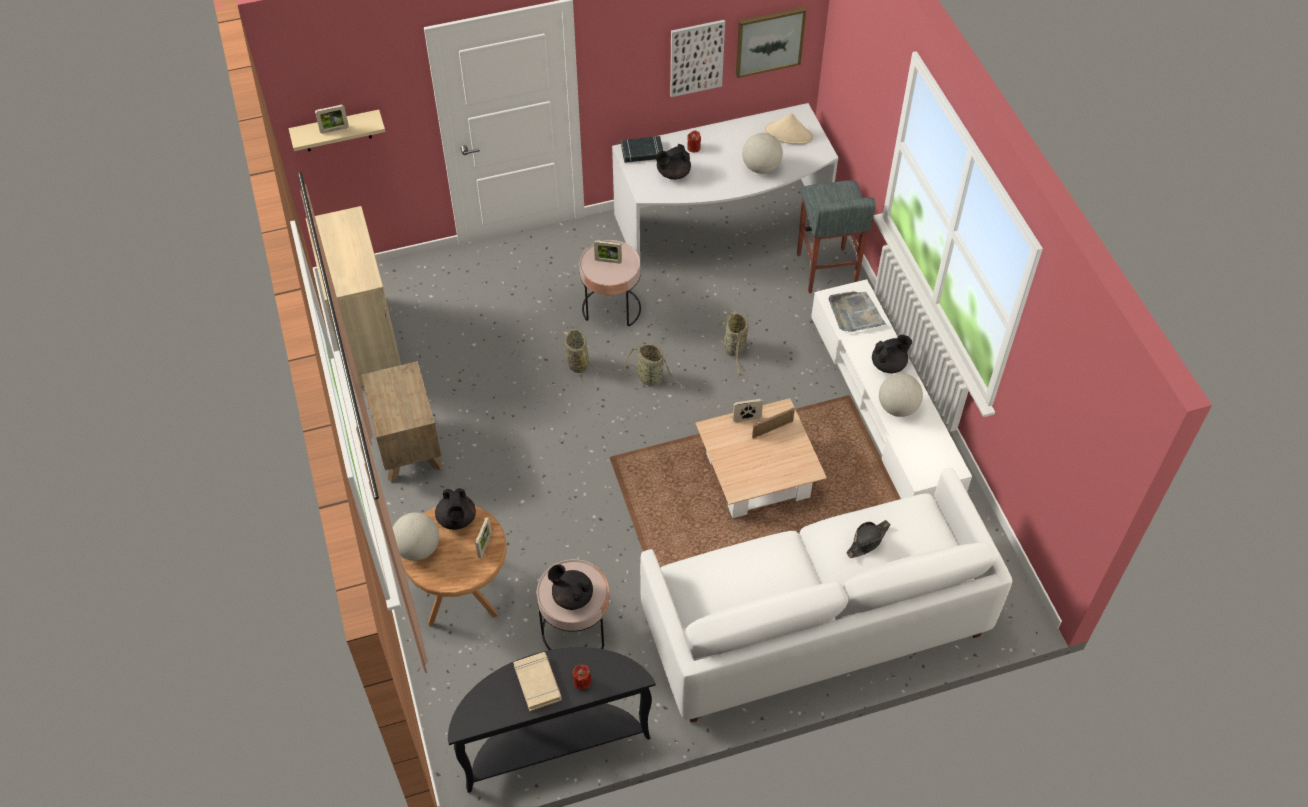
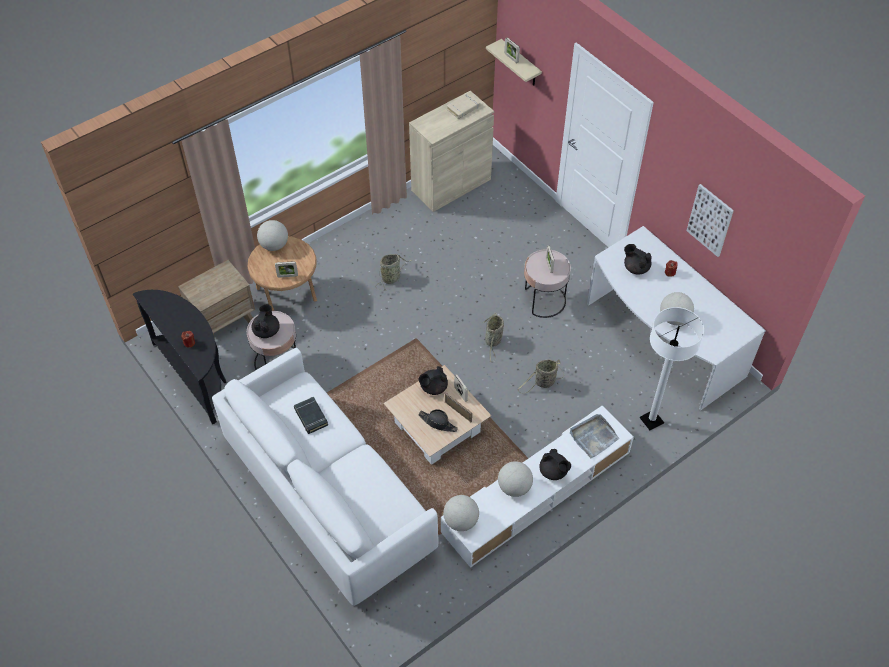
camera: 70 degrees right, 0 degrees up
brown nightstand [361,361,443,483] -> brown nightstand moved to [178,260,255,339]
black teapot [435,488,476,530] -> black teapot moved to [419,366,448,395]
beige book [513,652,561,711] -> beige book moved to [447,93,481,119]
basket [560,329,602,383] -> basket moved to [375,254,412,291]
black book [621,136,663,163] -> black book moved to [294,397,328,434]
picture [736,7,806,78] -> none
beige hat [765,113,813,145] -> none
grey stool [797,180,876,293] -> white floor lamp [640,307,704,430]
black hat [846,520,891,558] -> black hat moved to [418,409,458,432]
none -> globe [443,495,479,531]

